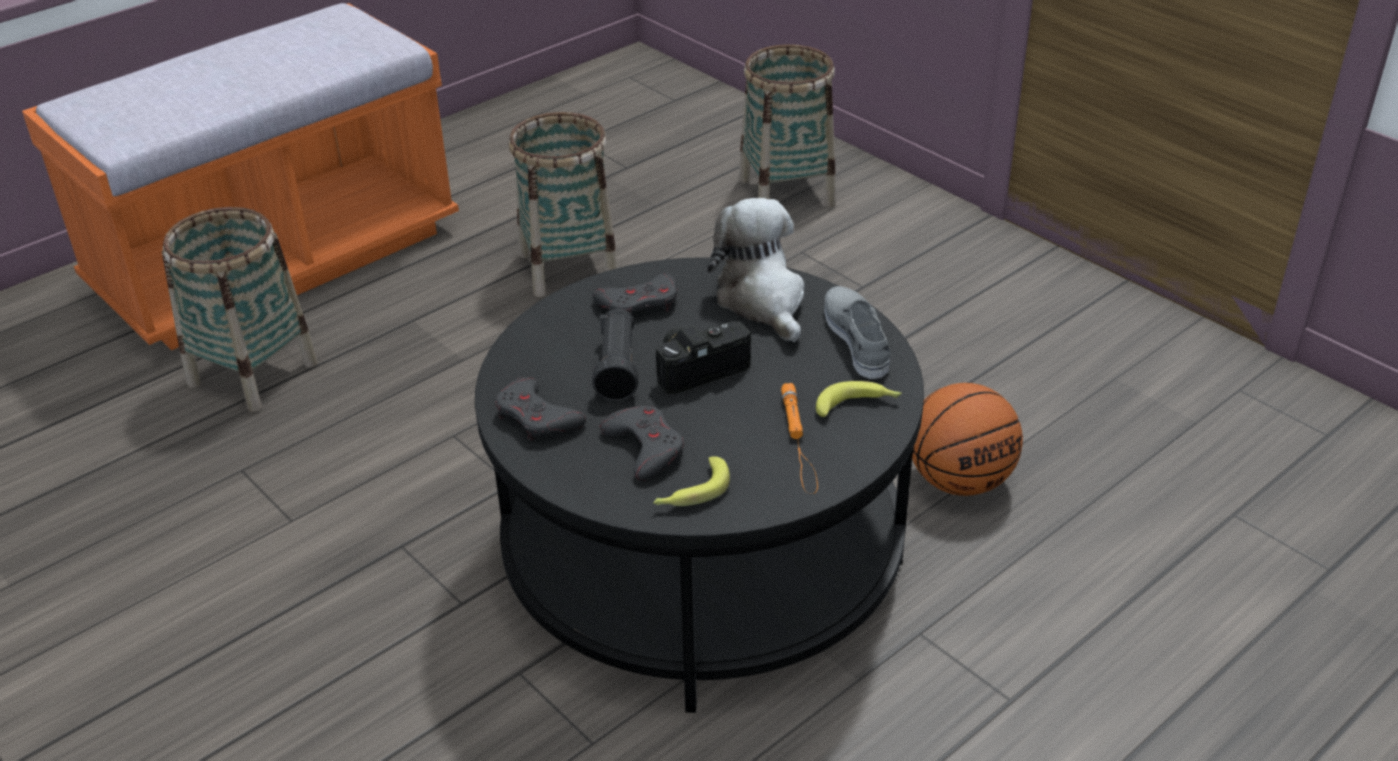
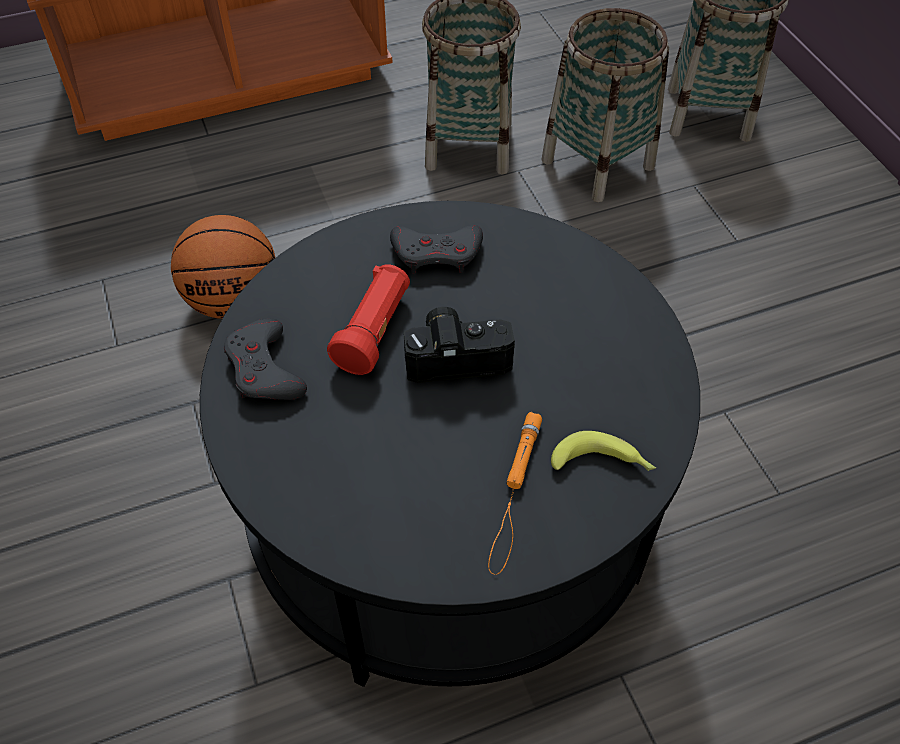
camera: 20 degrees right, 15 degrees up
basket [162,207,318,412] -> basket moved to [541,8,669,202]
black flashlight [592,309,638,401] -> red flashlight [327,264,410,375]
grey game controller [600,406,684,481] -> none
banana [653,456,730,506] -> none
plush toy [707,198,805,343] -> none
grey shoe [824,286,890,379] -> none
basketball [912,383,1023,496] -> basketball moved to [171,215,275,319]

